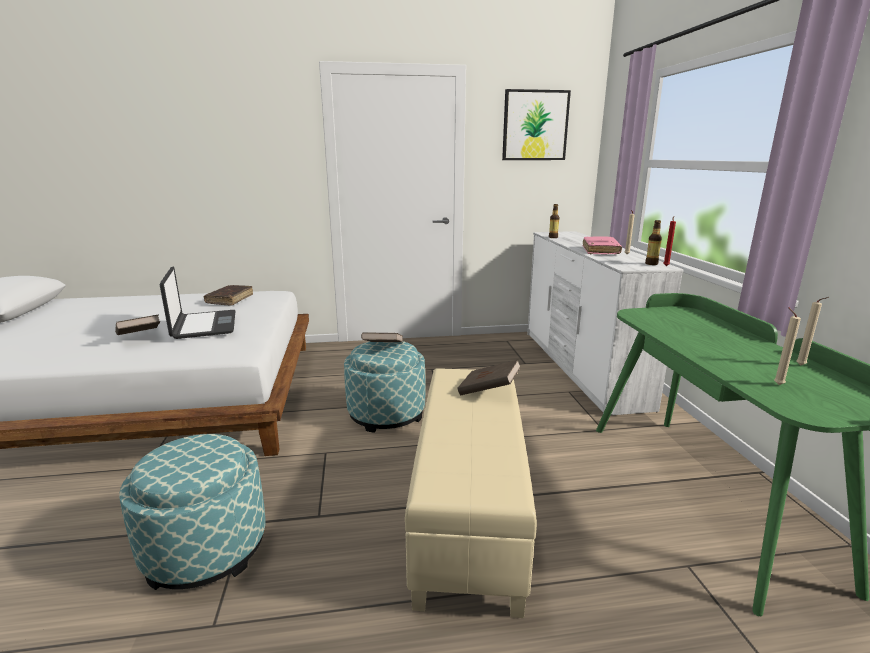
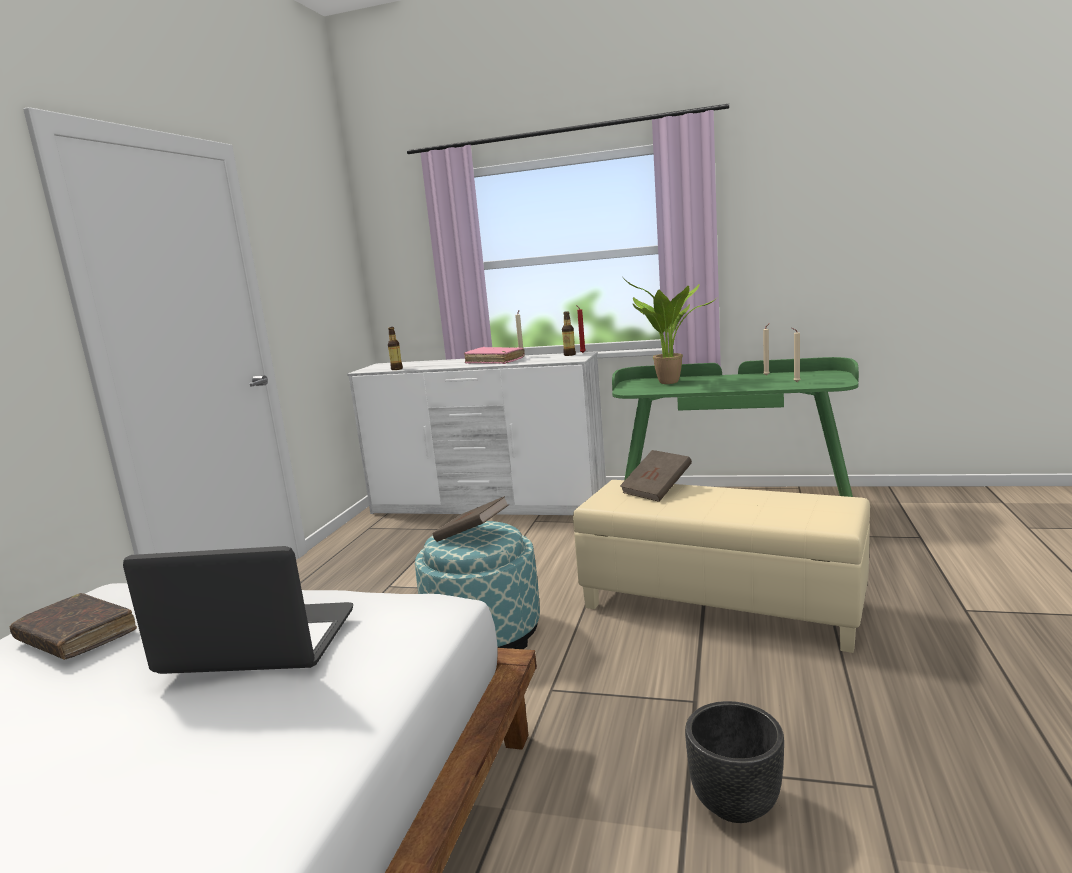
camera: 65 degrees left, 5 degrees down
brown book [115,314,160,335] -> none
ottoman [119,434,266,590] -> black planter [685,701,784,823]
picture [502,89,571,160] -> none
none -> potted plant [624,279,714,384]

